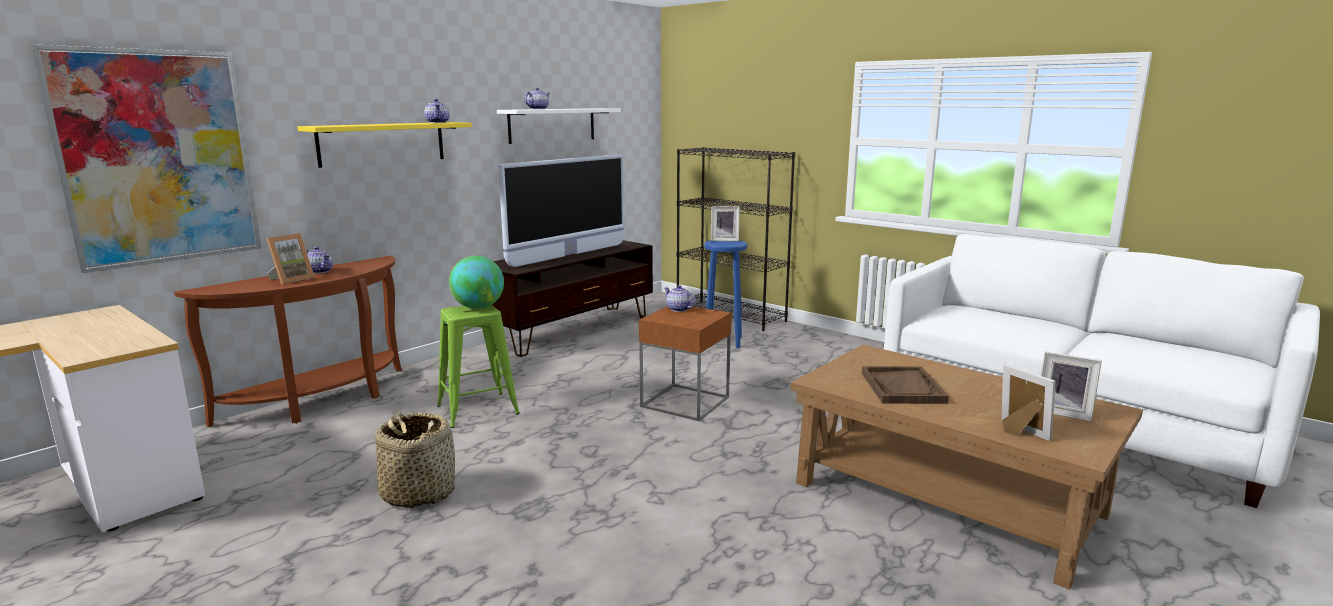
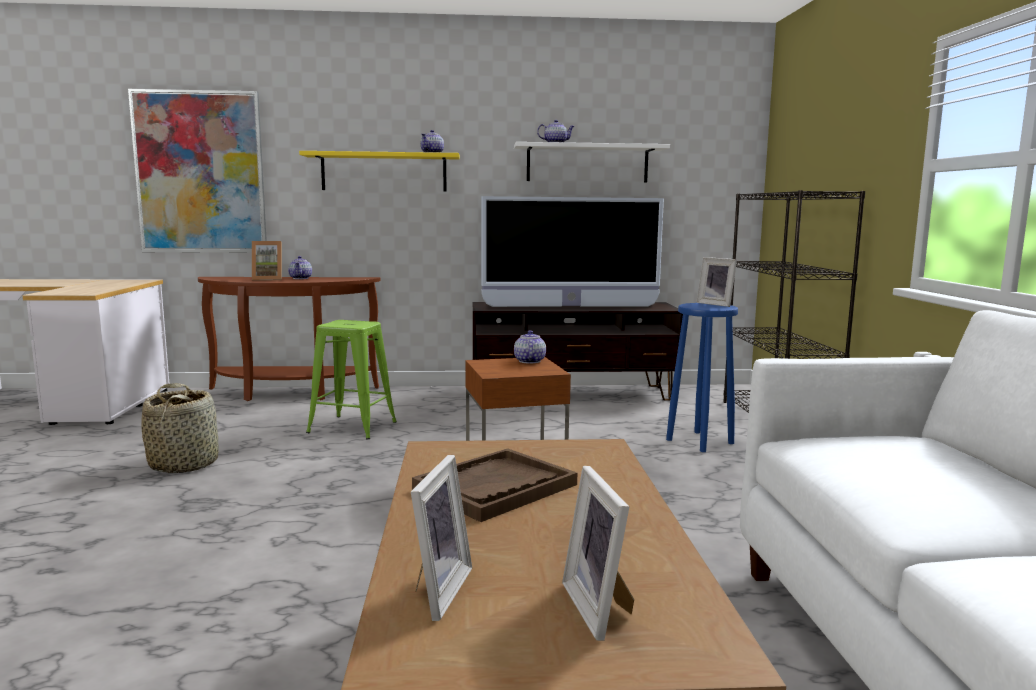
camera: 45 degrees right, 5 degrees down
globe [449,256,504,309] -> none

